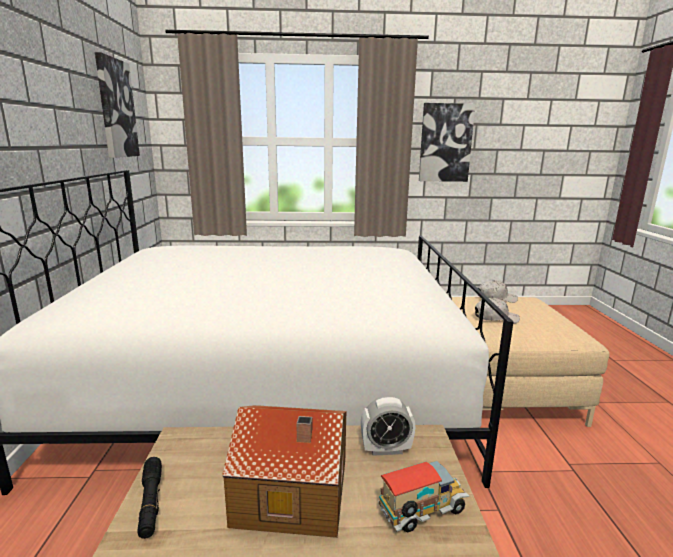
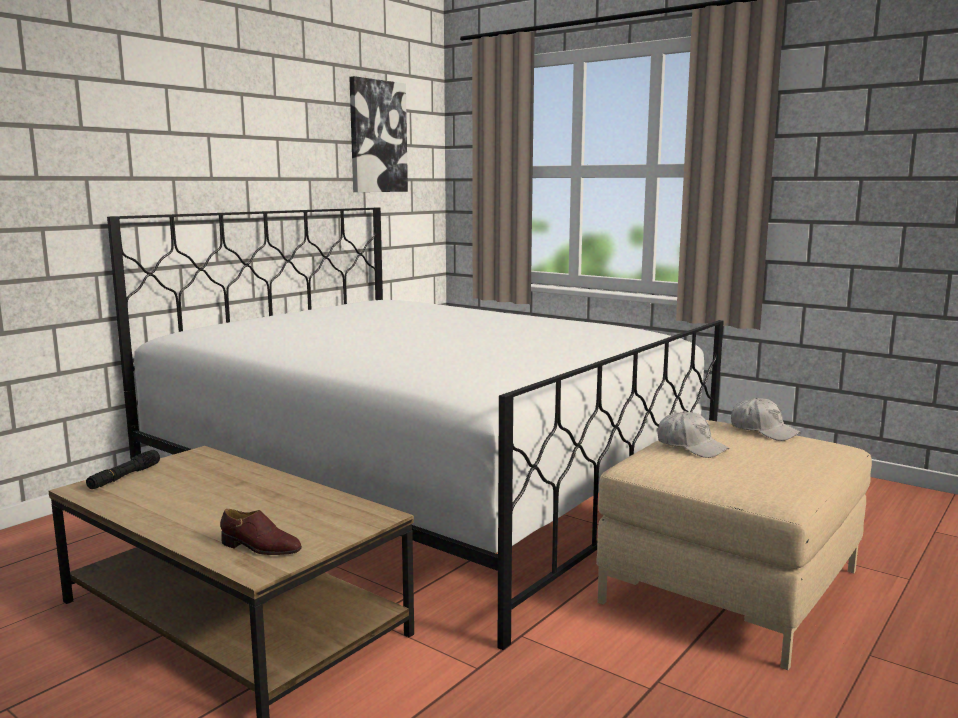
camera: 40 degrees right, 5 degrees down
toy house [222,405,347,538] -> none
alarm clock [361,396,415,456] -> none
toy truck [378,461,469,532] -> brown shoe [220,509,302,555]
picture [419,103,475,182] -> none

